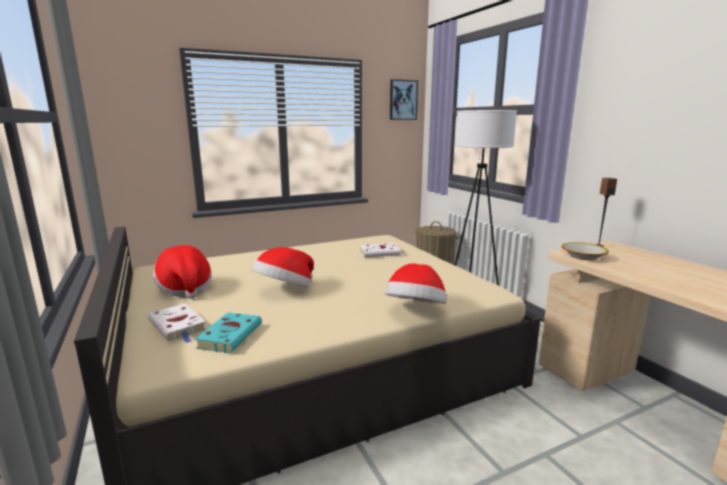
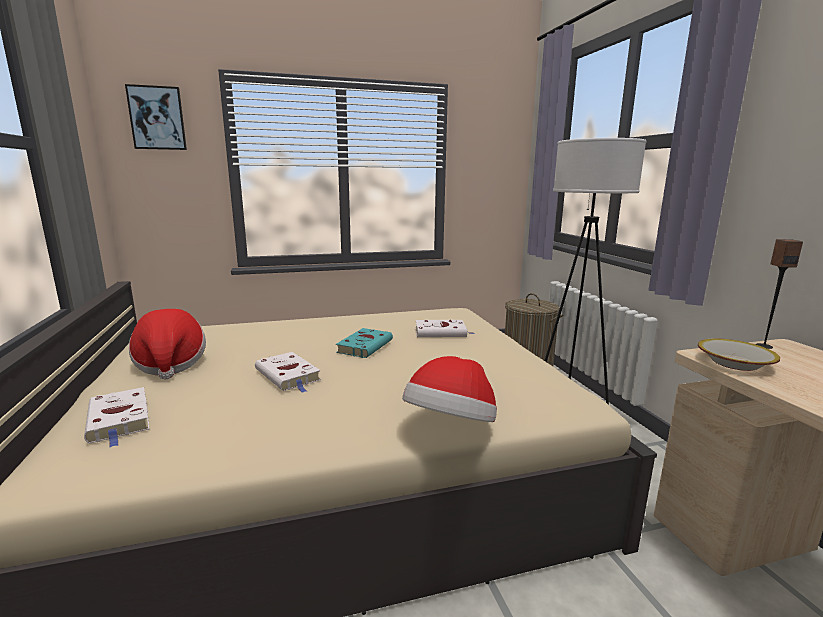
camera: 10 degrees right, 0 degrees up
turquoise book [195,312,262,353] -> turquoise book moved to [336,328,393,358]
hat [252,247,314,287] -> white book [255,352,321,393]
picture [390,79,418,120] -> picture moved to [125,84,187,150]

